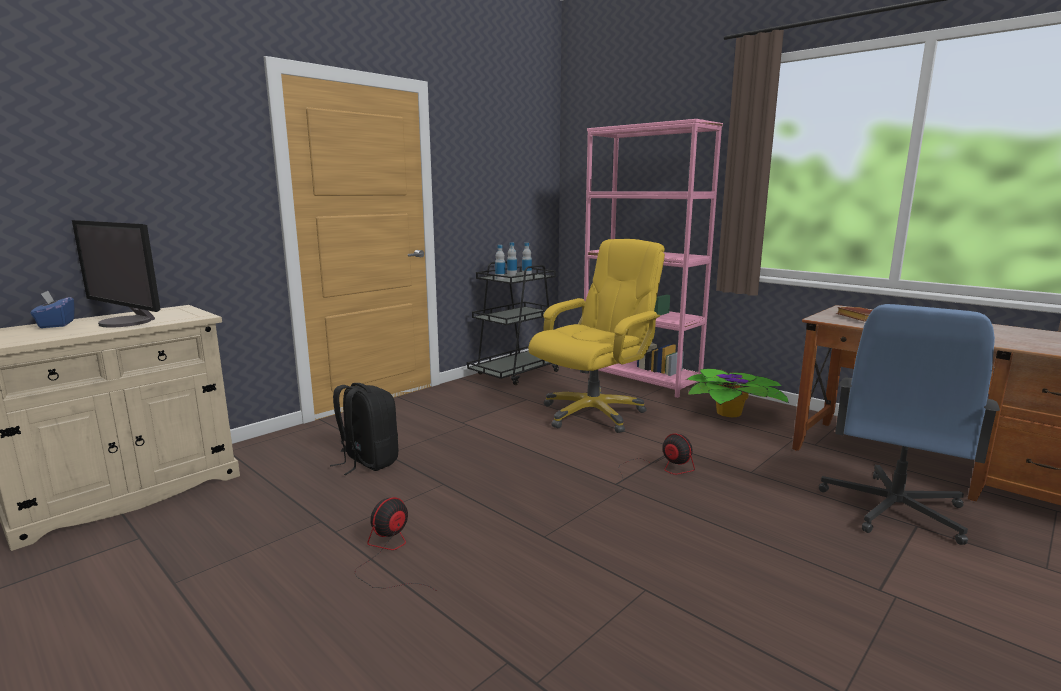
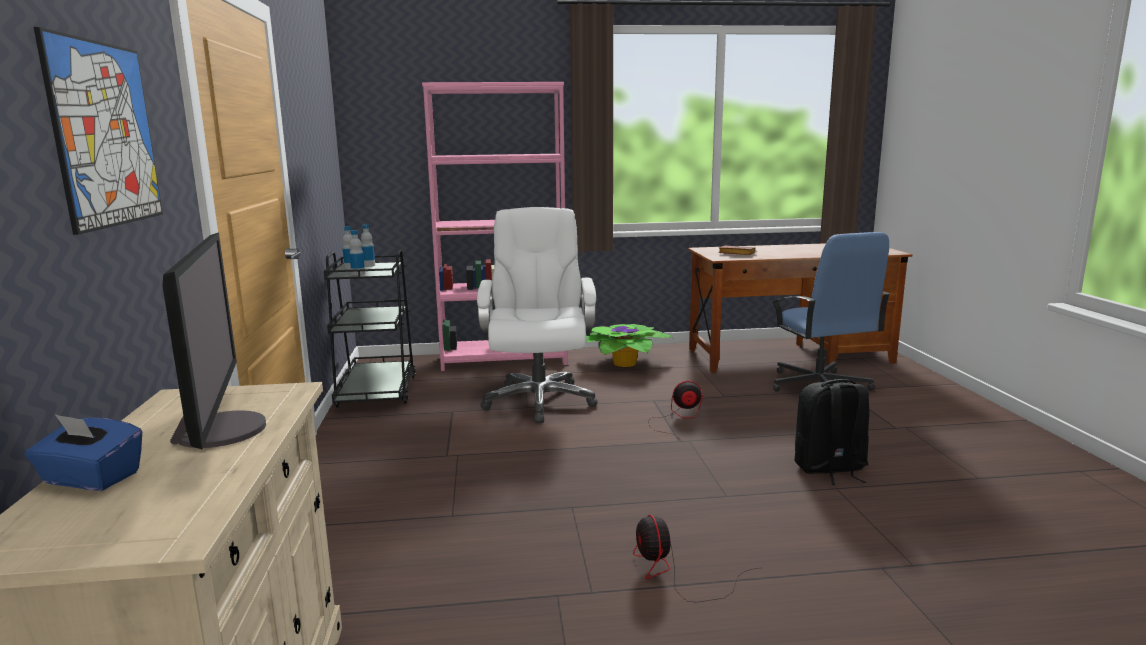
camera: 50 degrees left, 0 degrees up
monitor [72,220,161,328] -> monitor turned 90 degrees counterclockwise [162,232,266,449]
black backpack [330,383,398,475] -> black backpack moved to [794,379,869,485]
yellow office chair [529,239,665,433] -> white office chair [477,207,598,423]
none -> picture [34,27,163,235]

